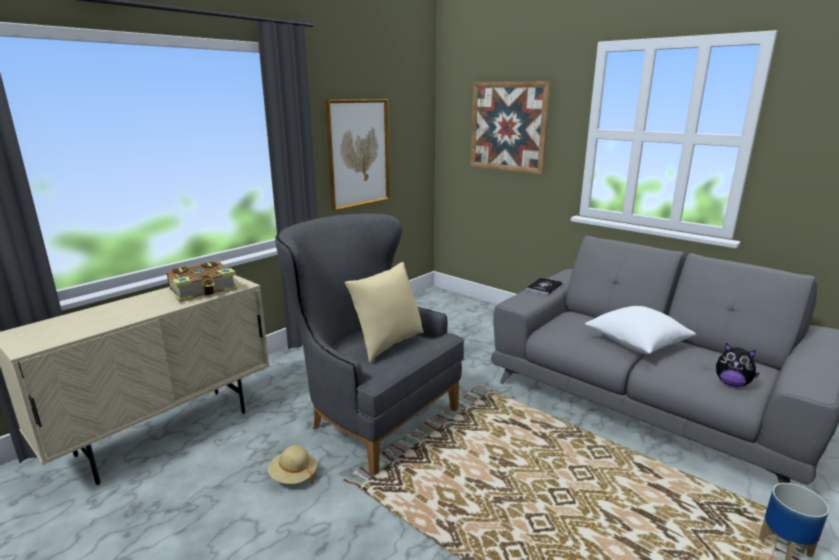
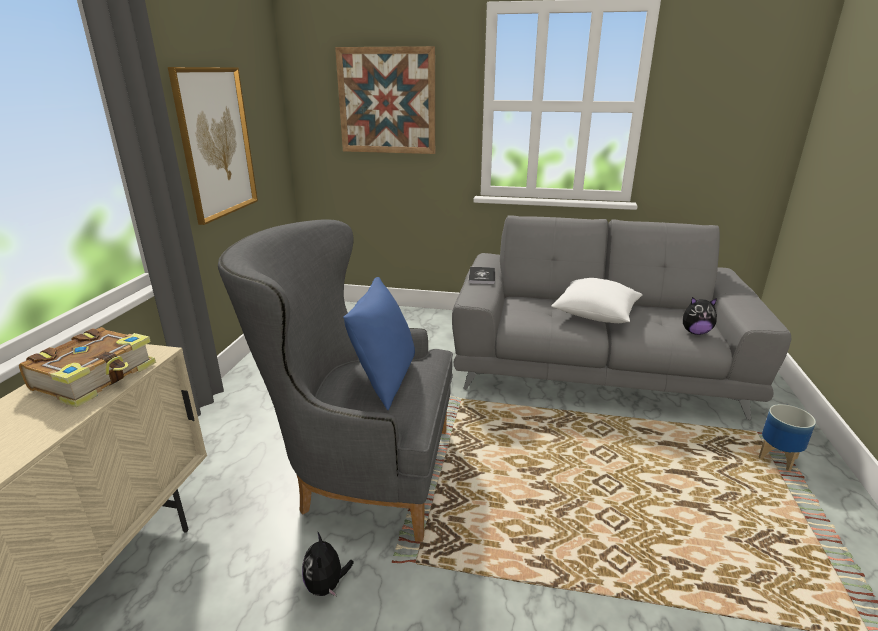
camera: 30 degrees left, 5 degrees up
beige hat [268,445,317,484] -> plush toy [302,531,354,597]
beige pillow [345,262,424,362] -> blue pillow [343,277,415,410]

